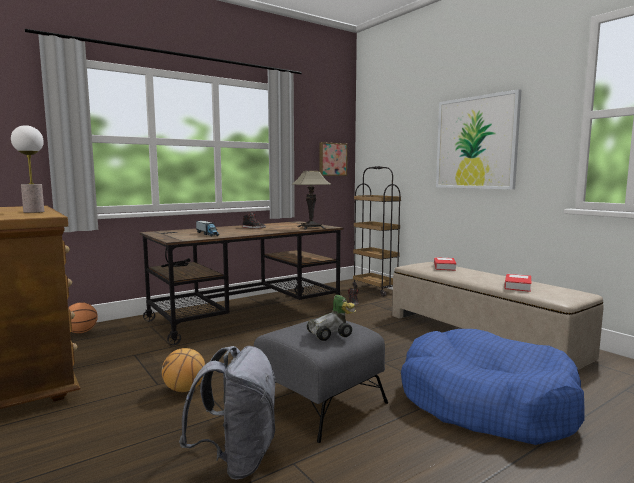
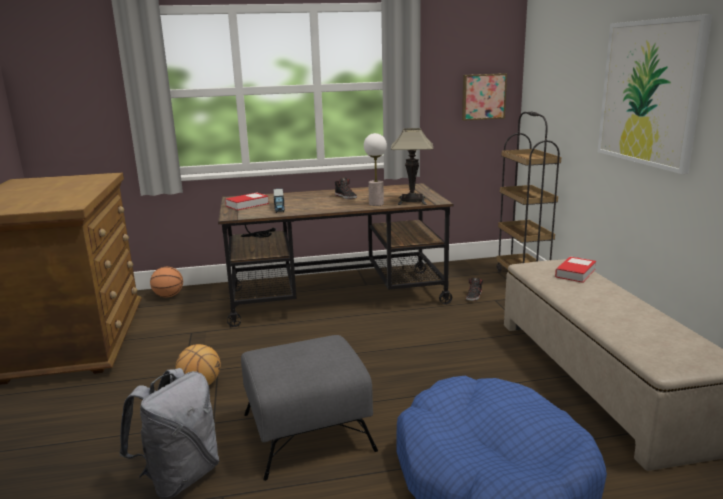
camera: 25 degrees right, 10 degrees up
table lamp [11,125,44,213] -> table lamp moved to [364,133,387,206]
toy car [307,295,356,341] -> none
book [505,274,532,292] -> book moved to [225,193,269,210]

